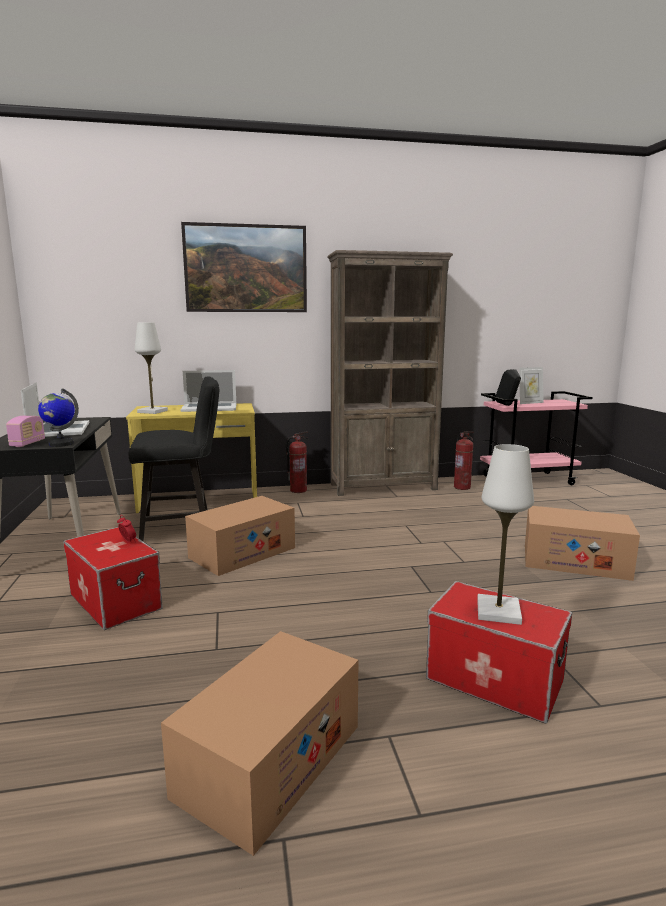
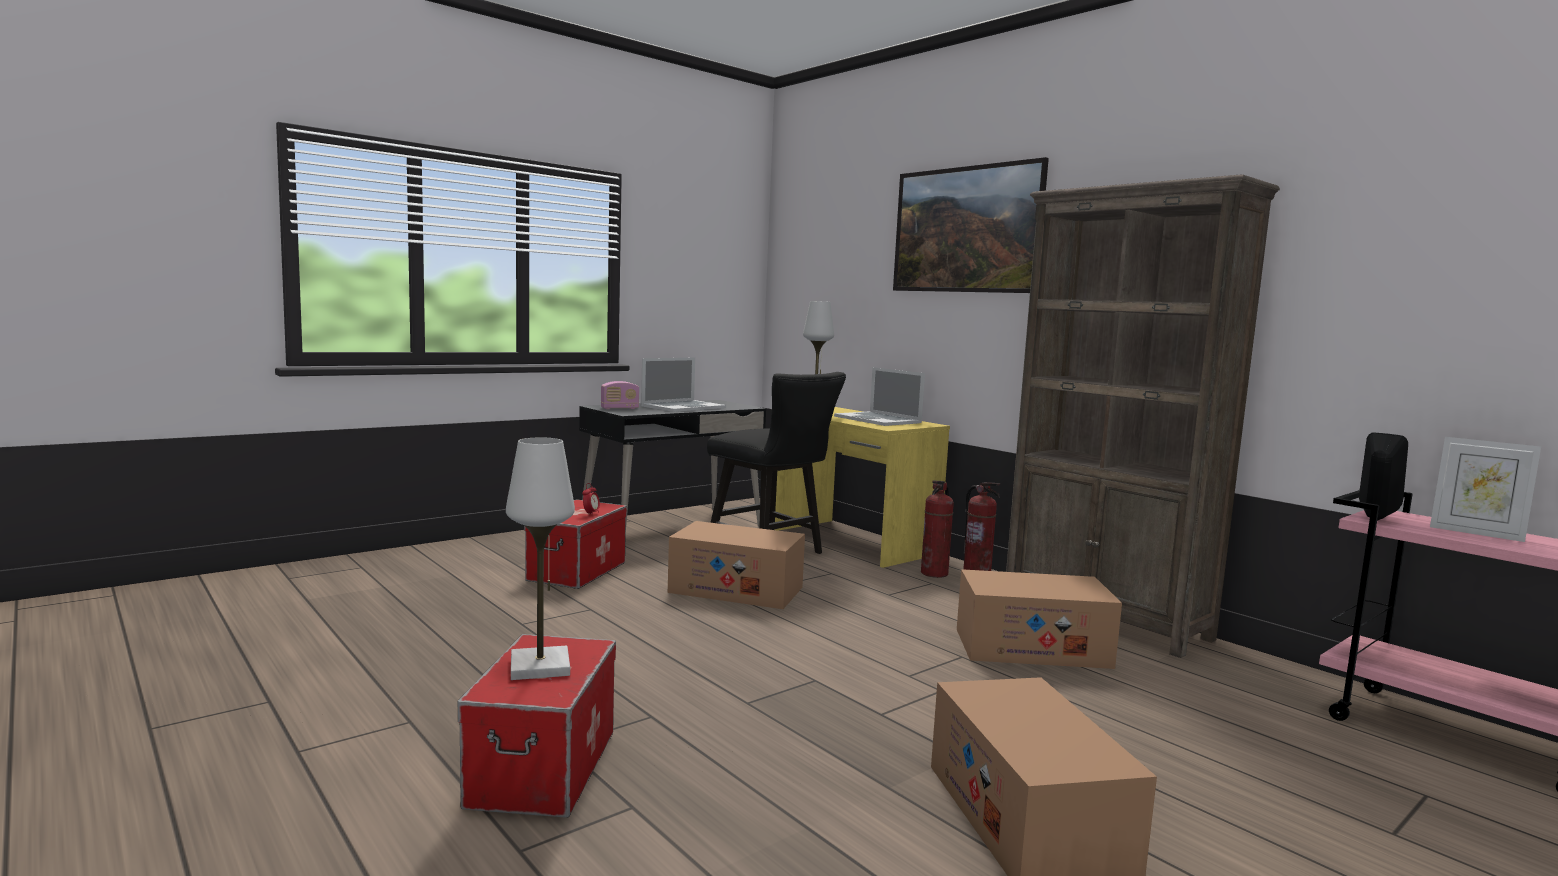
camera: 60 degrees right, 5 degrees down
globe [38,388,79,447] -> none
cardboard box [161,631,359,856] -> cardboard box moved to [957,569,1122,669]
fire extinguisher [454,431,473,490] -> fire extinguisher moved to [921,481,954,578]

